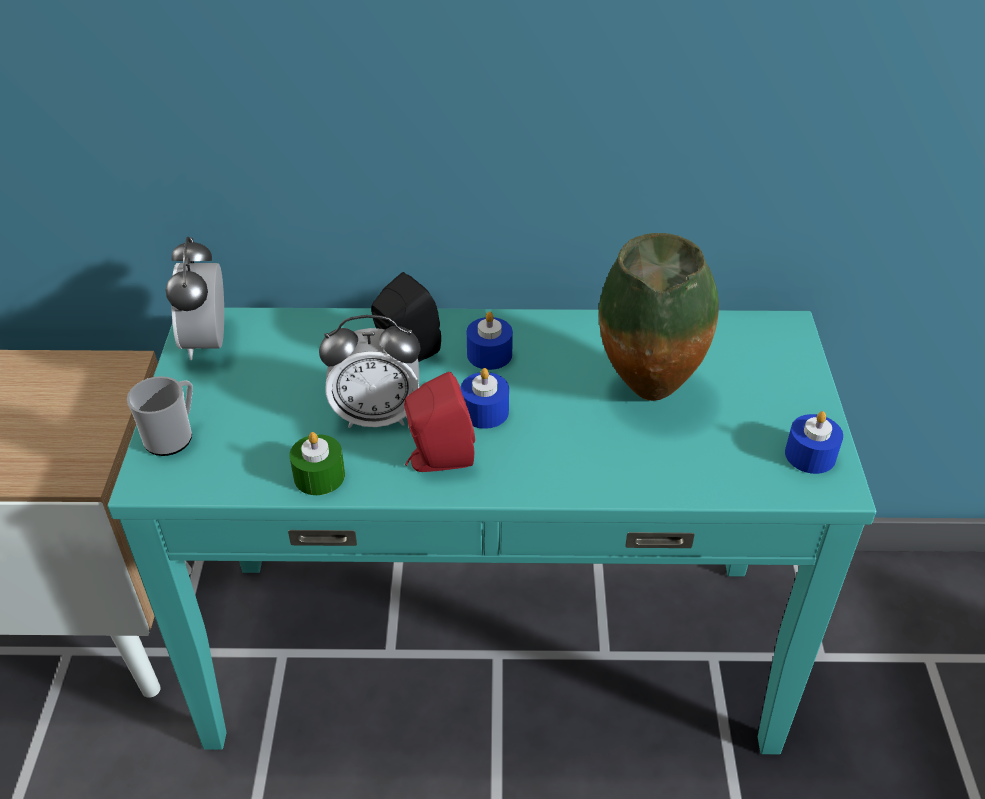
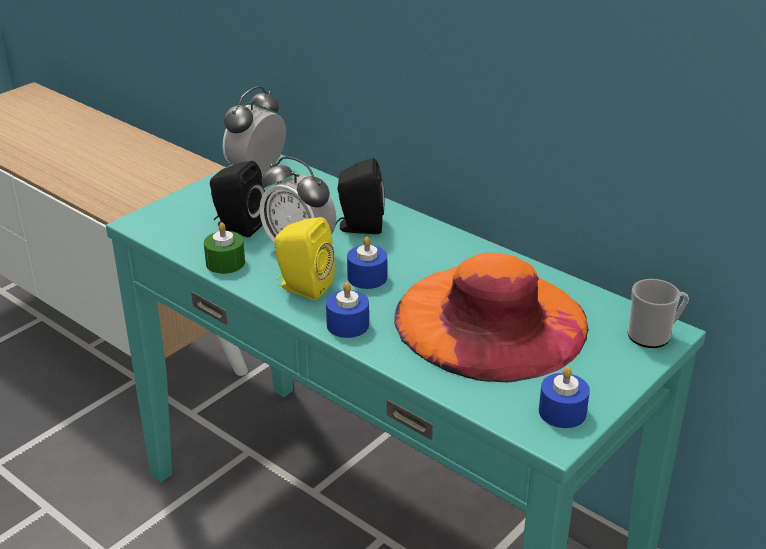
camera: 40 degrees right, 10 degrees down
mug [127,376,193,456] -> mug moved to [628,279,689,348]
red speaker [404,372,475,472] -> yellow speaker [274,217,335,300]
blue candle [467,311,513,370] -> blue candle moved to [326,282,369,338]
vase [599,233,719,401] -> orange hat [394,253,589,382]
none -> black speaker [210,161,265,237]

